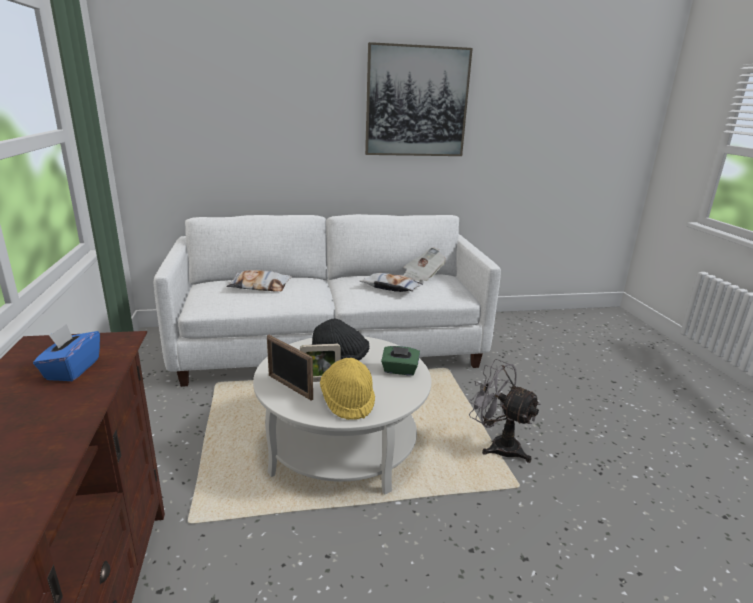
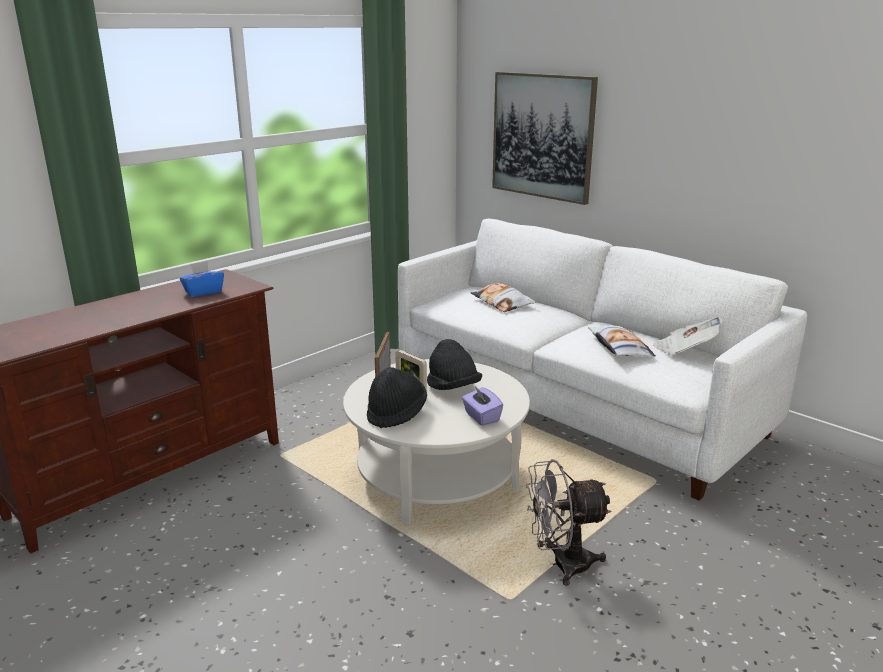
camera: 55 degrees right, 0 degrees up
yellow hat [320,358,375,420] -> black hat [367,367,427,429]
picture [365,42,473,156] -> picture moved to [492,72,598,205]
green tissue box [381,346,420,376] -> purple tissue box [462,386,503,426]
grey fan [468,359,541,463] -> grey fan turned 105 degrees counterclockwise [526,459,611,586]

